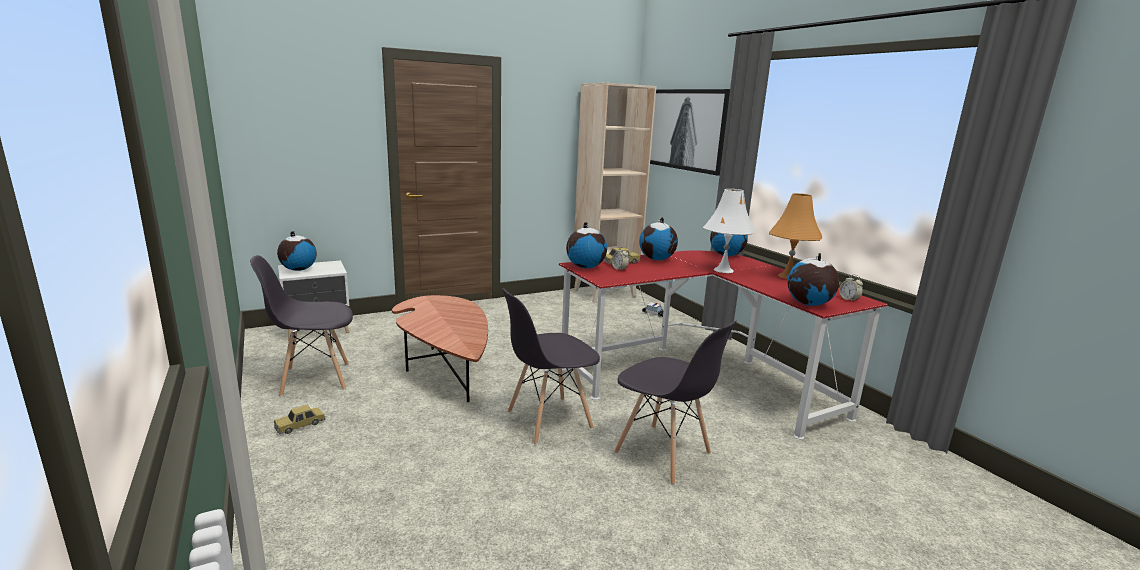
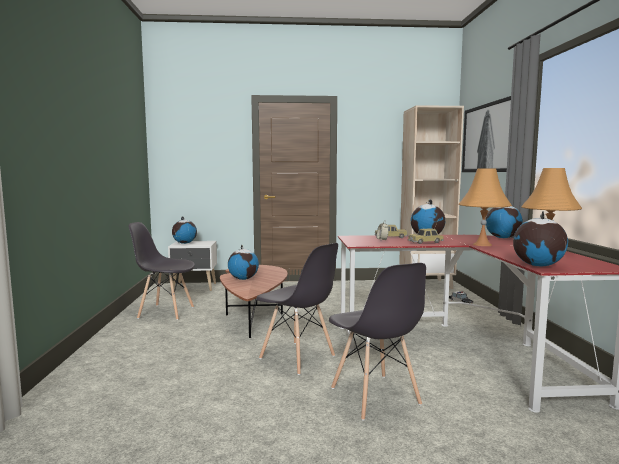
camera: 25 degrees right, 10 degrees down
toy car [274,405,325,434] -> toy car moved to [408,228,444,244]
grey chair [502,288,600,445] -> grey chair turned 135 degrees counterclockwise [256,243,338,375]
globe [566,222,607,269] -> globe moved to [228,245,259,280]
white table lamp [703,189,755,273] -> orange table lamp [459,168,512,246]
alarm clock [839,275,863,301] -> none

